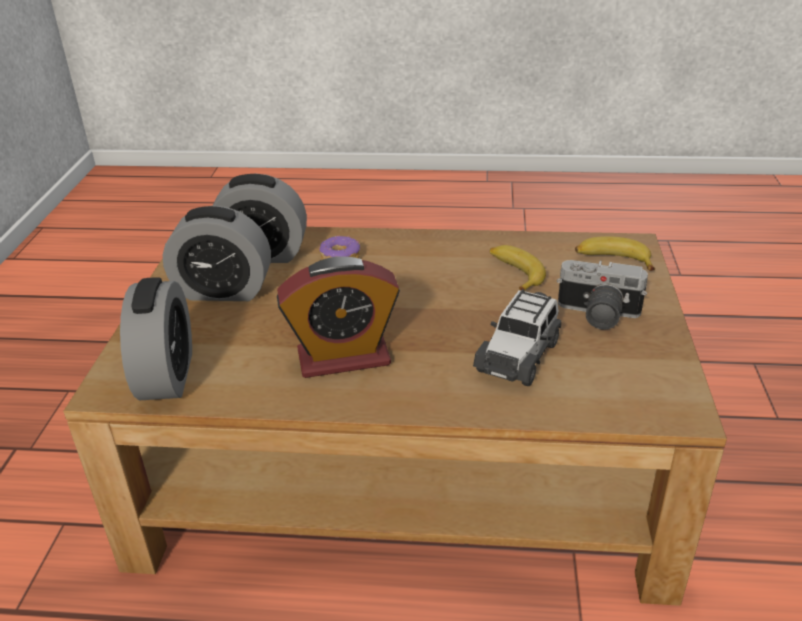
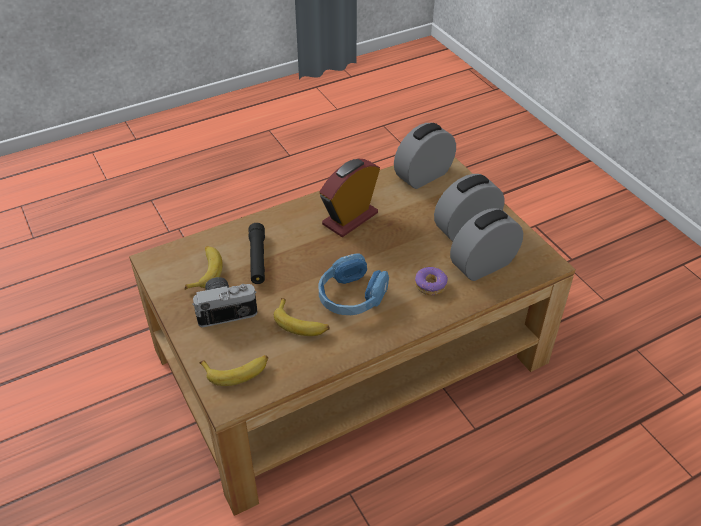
camera: 145 degrees right, 10 degrees up
alarm clock [120,277,192,400] -> alarm clock turned 90 degrees clockwise [394,123,456,189]
toy car [473,290,562,386] -> black flashlight [249,223,265,284]
none -> banana [185,246,223,290]
none -> blue headphones [318,253,389,315]

